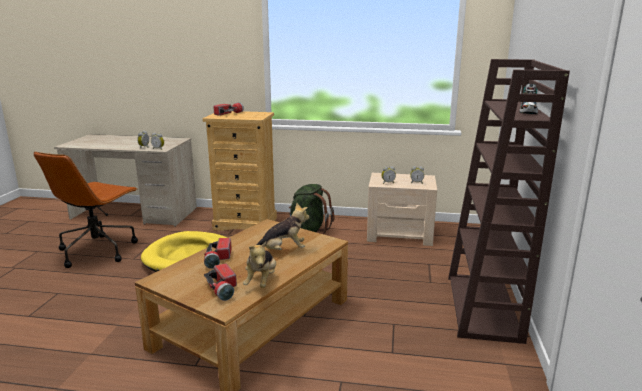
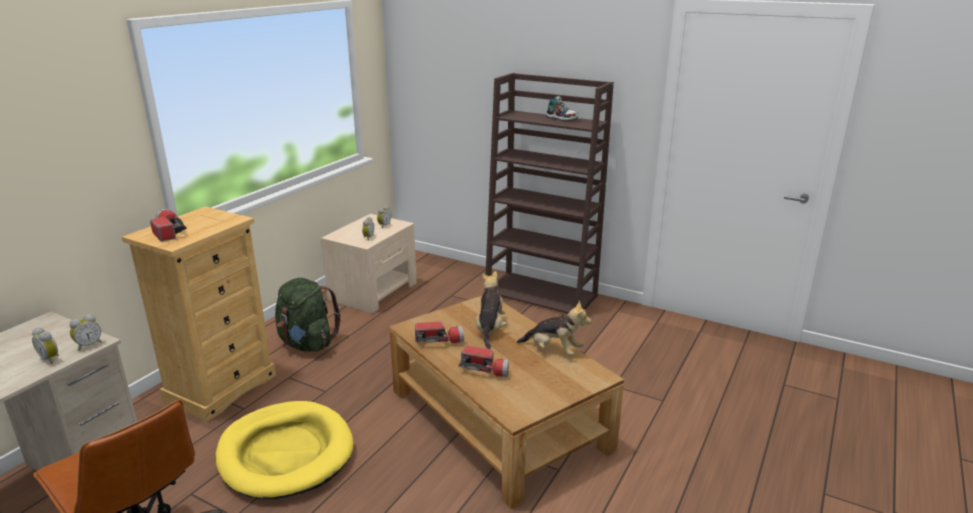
camera: 70 degrees left, 5 degrees up
flashlight [204,264,237,301] -> flashlight moved to [415,322,464,343]

